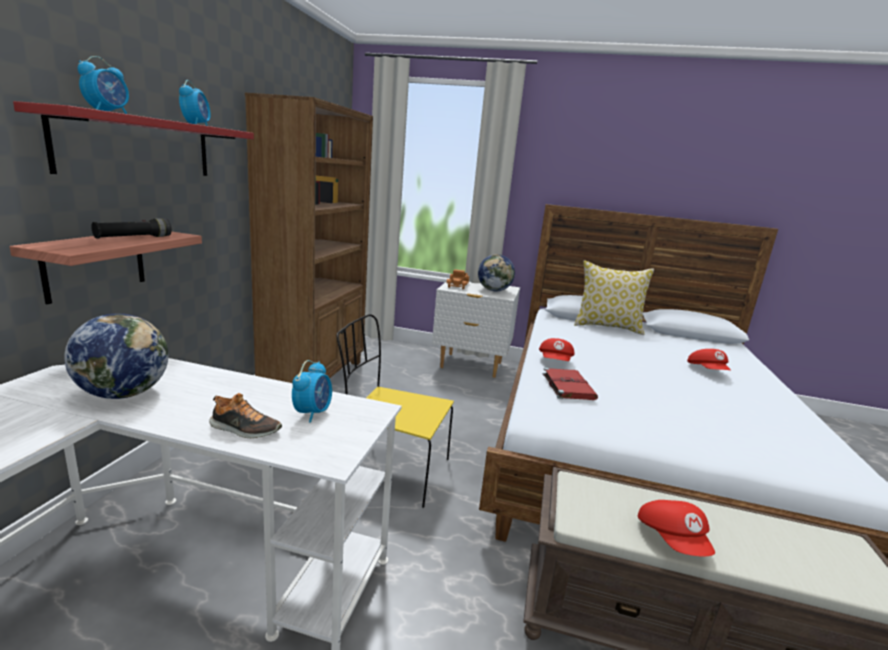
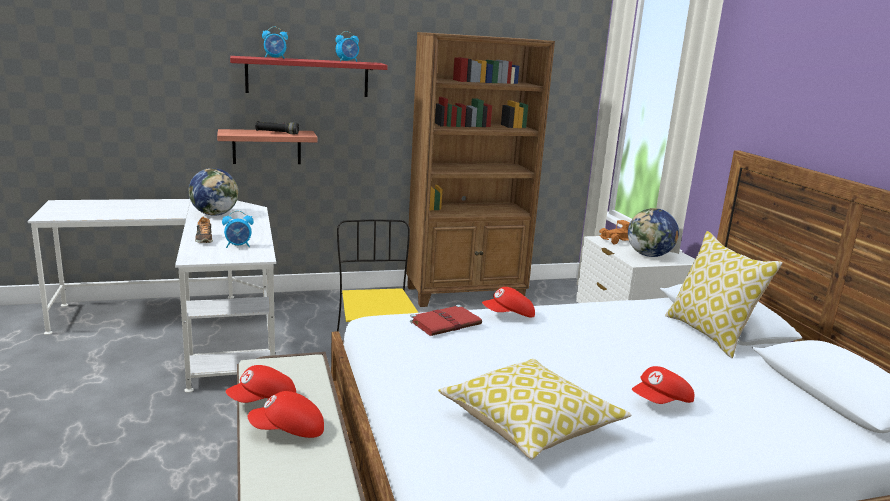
camera: 60 degrees right, 0 degrees up
none -> red cap [248,391,324,438]
none -> pillow [438,359,631,459]

